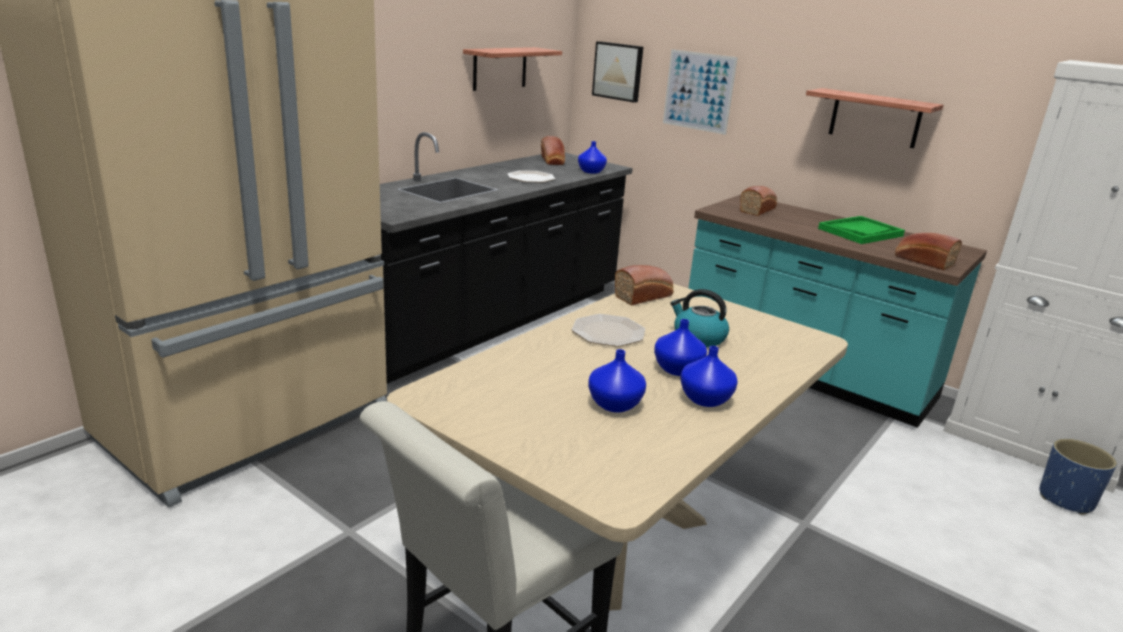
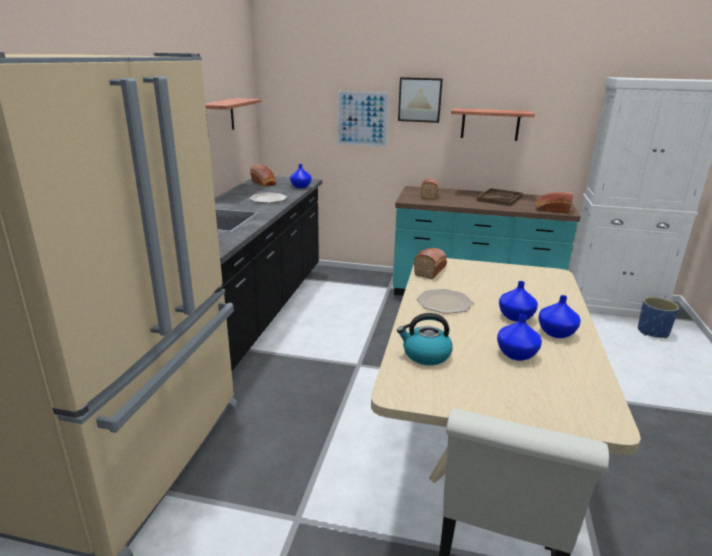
camera: 25 degrees left, 0 degrees up
picture [592,41,643,103] -> picture moved to [398,77,443,123]
kettle [670,289,729,347] -> kettle moved to [397,313,453,365]
green tray [818,216,905,244] -> brown tray [477,188,523,206]

